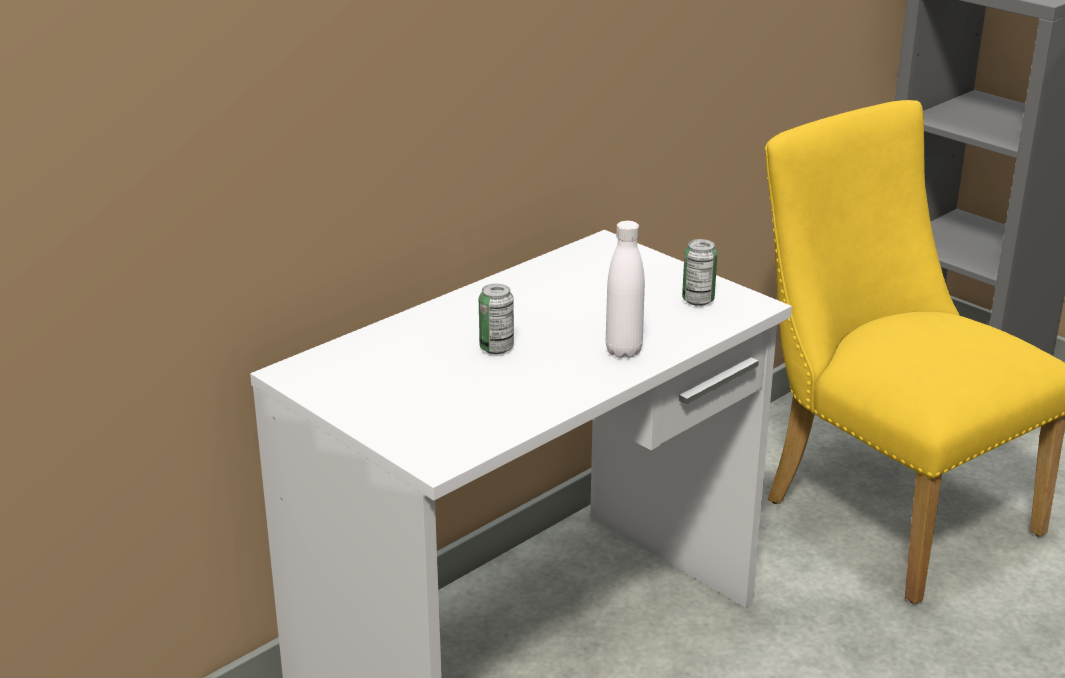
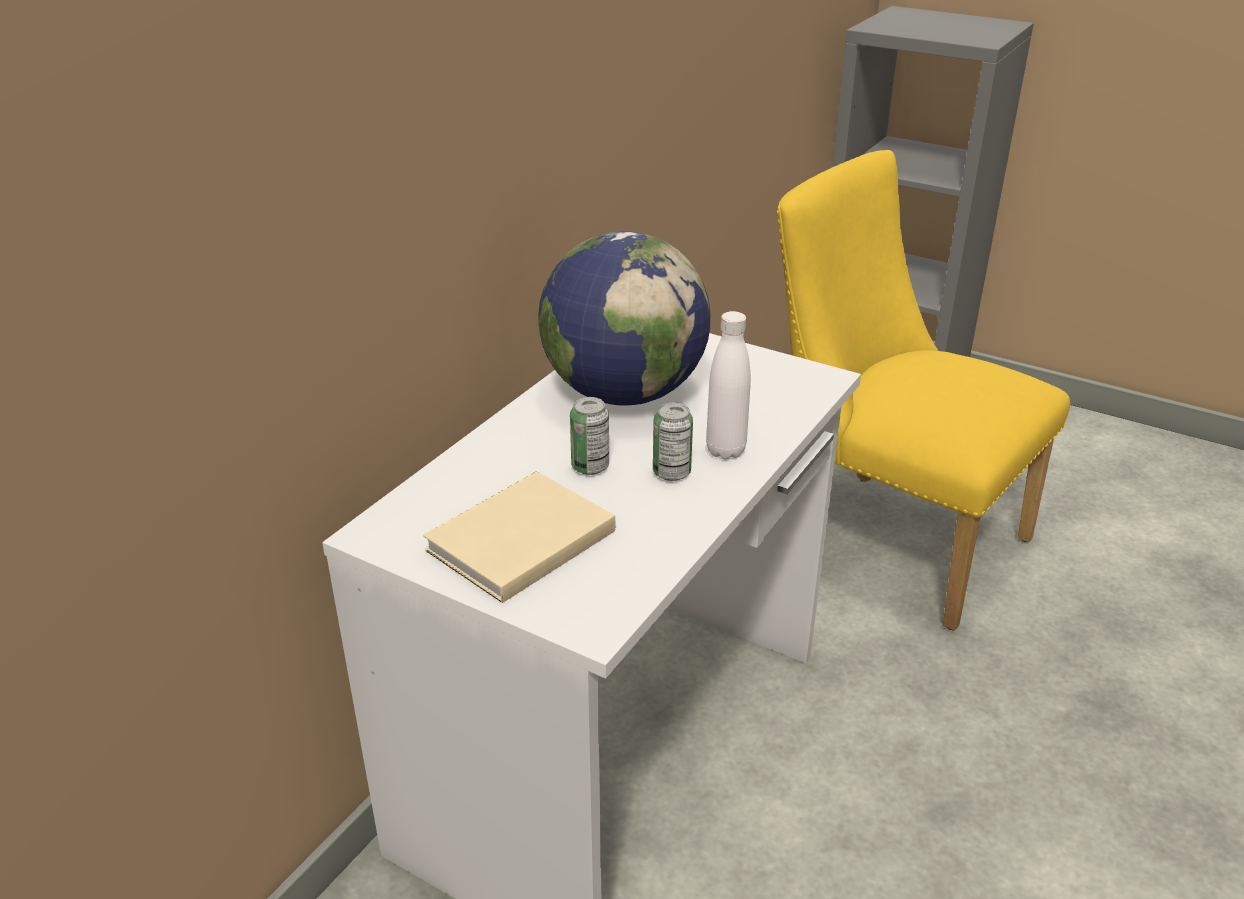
camera: 15 degrees left, 5 degrees up
can [682,239,717,306] -> can moved to [653,402,693,481]
none -> beige book [423,471,615,603]
none -> globe [538,231,710,406]

